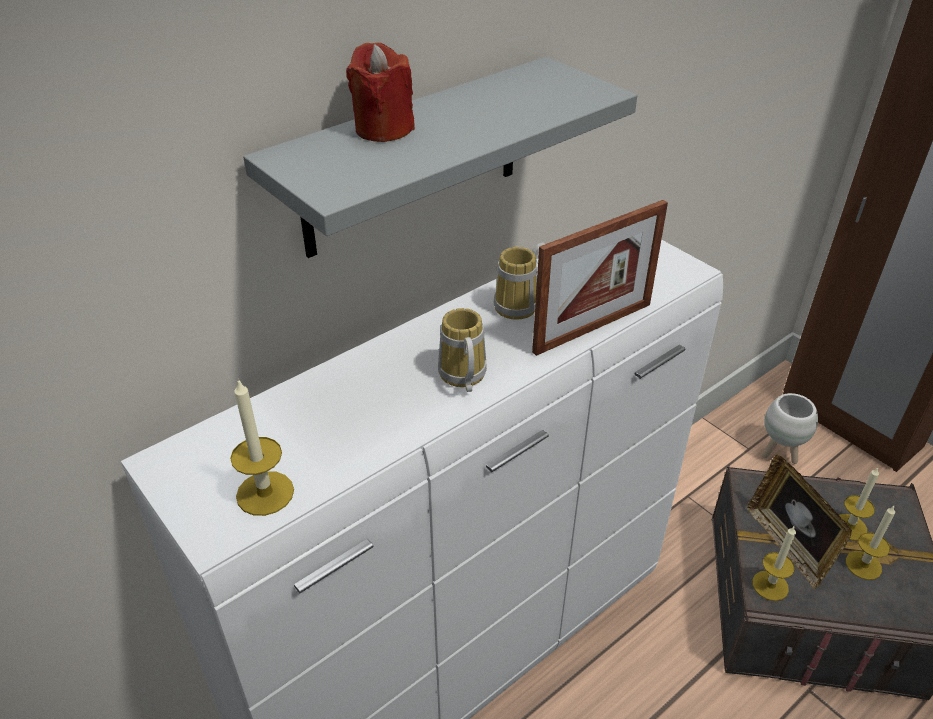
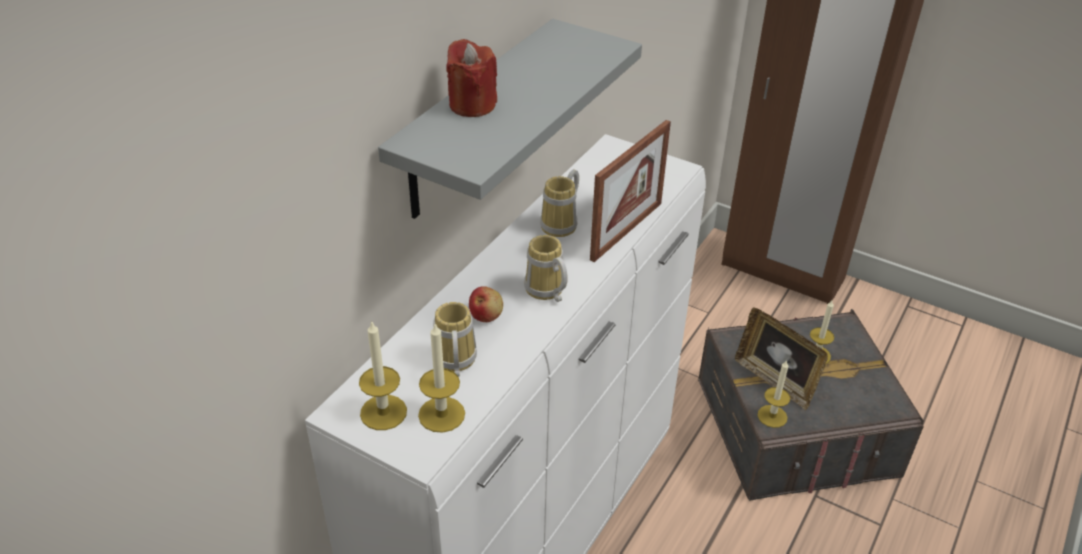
camera: 20 degrees left, 0 degrees up
white planter [762,393,818,464] -> none
candle [846,506,895,580] -> candle moved to [359,320,407,430]
none -> mug [434,302,477,377]
none -> apple [469,286,503,322]

